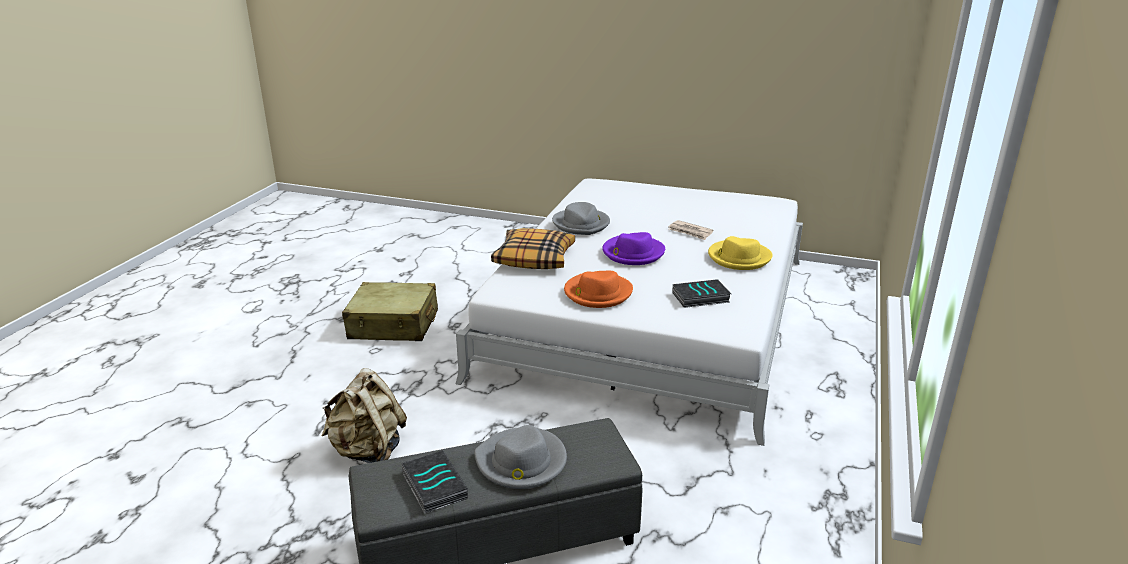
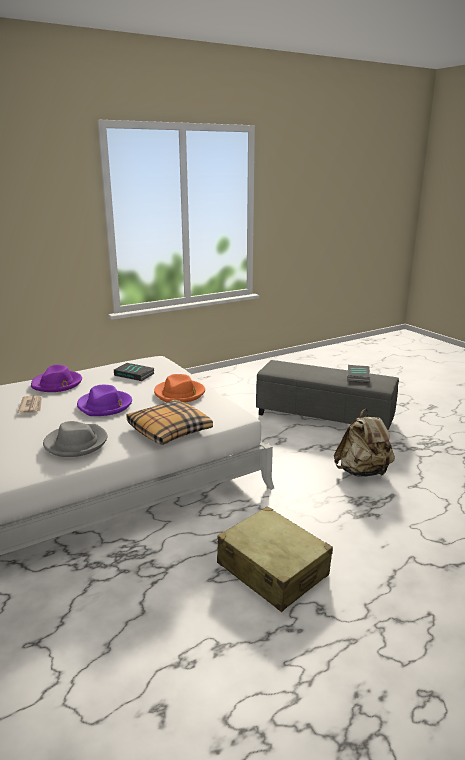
camera: 140 degrees left, 5 degrees down
grey hat [474,425,567,489] -> none
yellow hat [708,236,773,270] -> purple hat [31,365,82,392]

